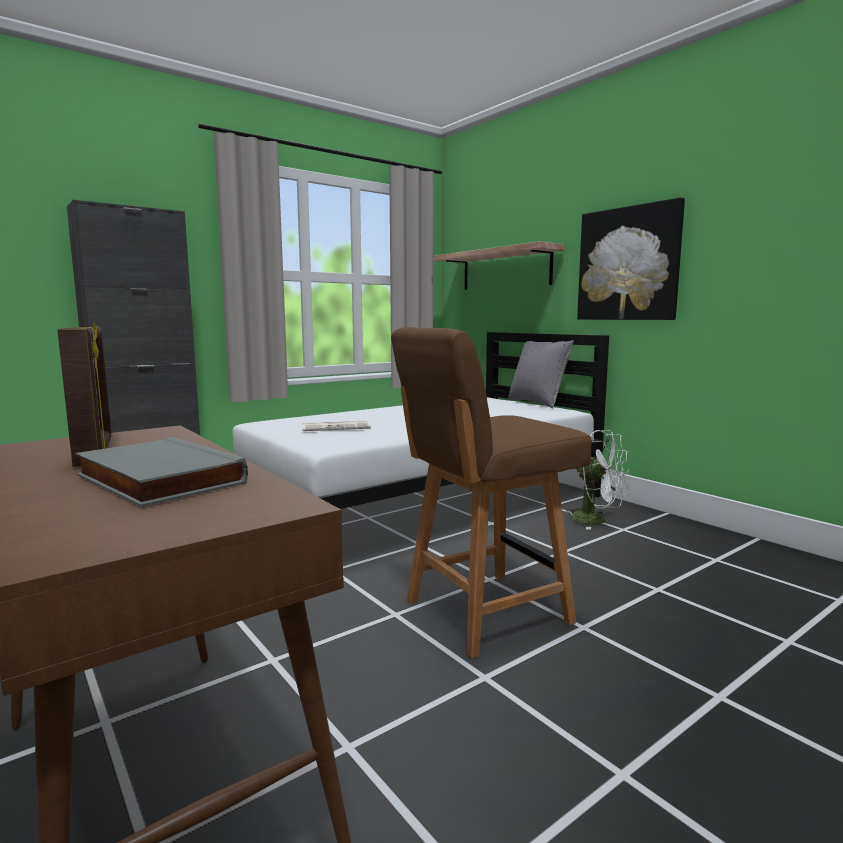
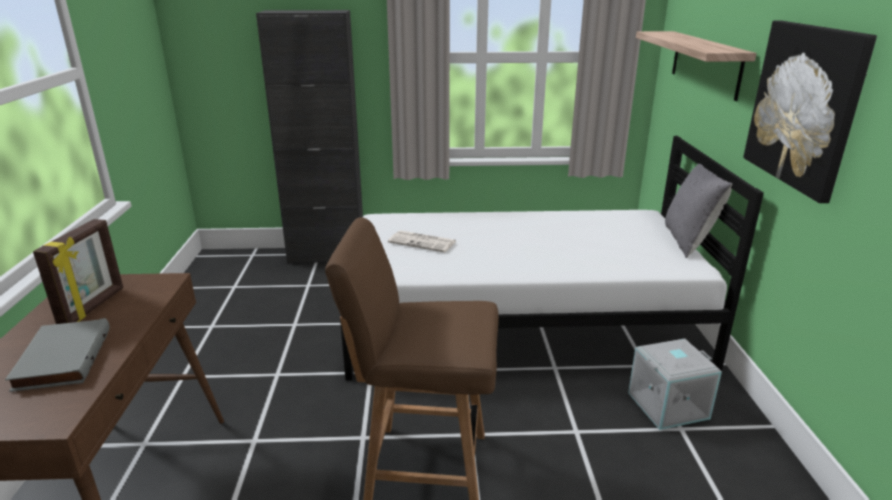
camera: 35 degrees right, 15 degrees up
white fan [566,430,631,530] -> grey storage box [628,339,722,430]

